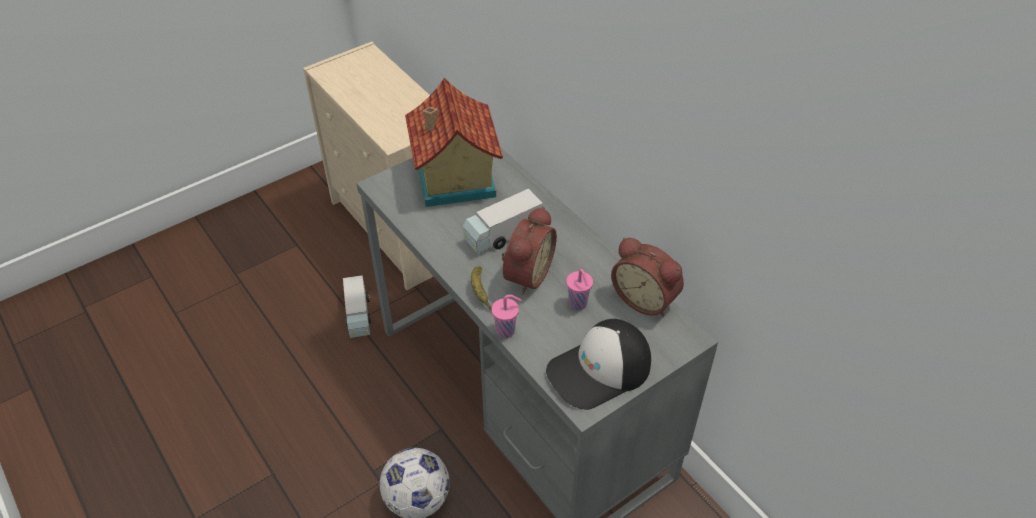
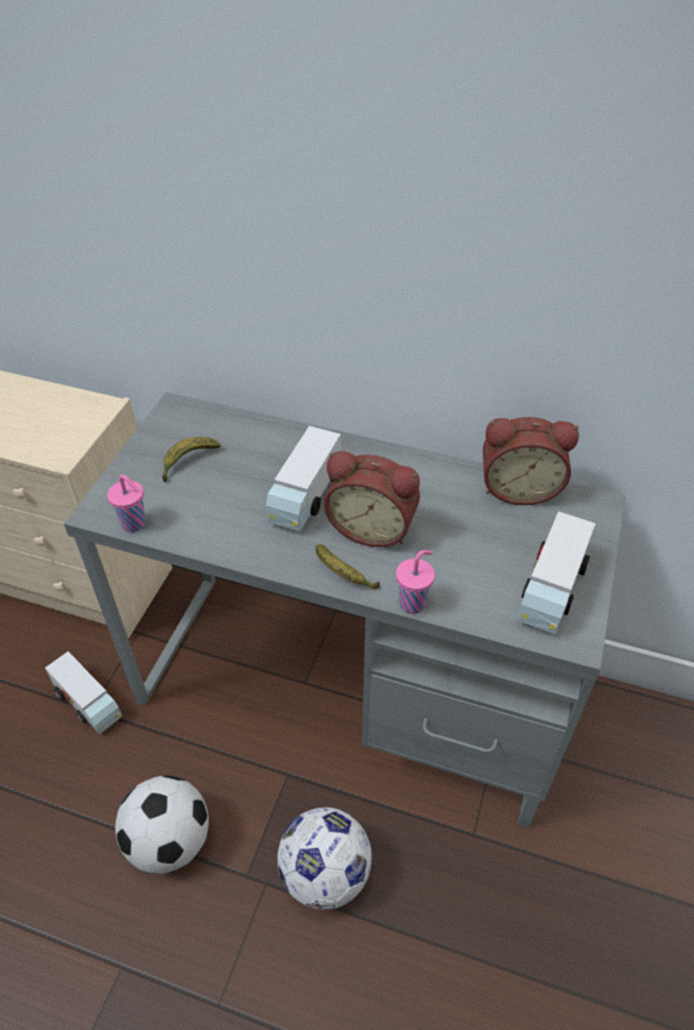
camera: 35 degrees left, 0 degrees up
toy house [405,77,503,207] -> banana [162,437,221,482]
alarm clock [502,206,557,294] -> alarm clock turned 120 degrees clockwise [324,451,420,547]
cap [546,319,651,410] -> toy truck [517,511,596,635]
pink cup [566,269,593,310] -> pink cup moved to [107,475,146,532]
none -> football [115,775,209,874]

